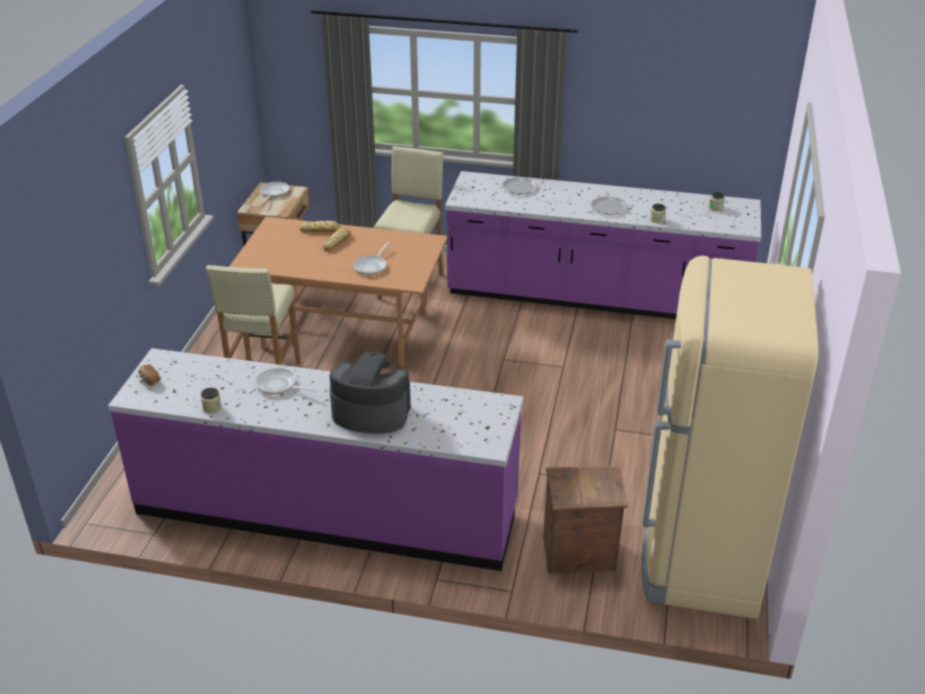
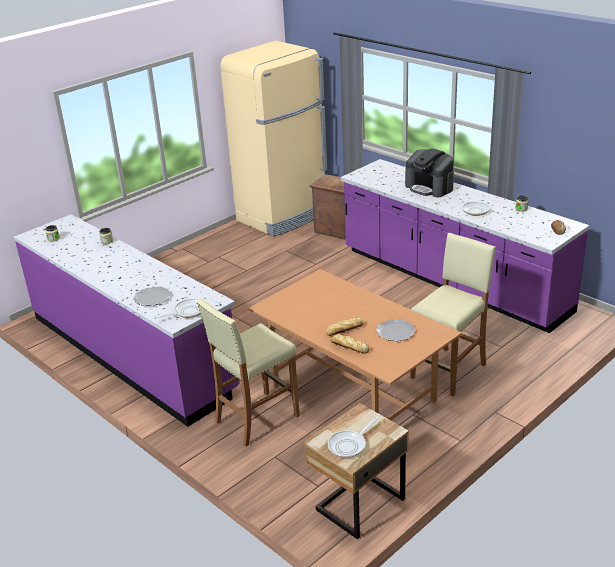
camera: 145 degrees left, 5 degrees down
frying pan [353,242,389,275] -> frying pan moved to [153,299,201,319]
plate [591,196,629,215] -> plate moved to [376,319,415,341]

